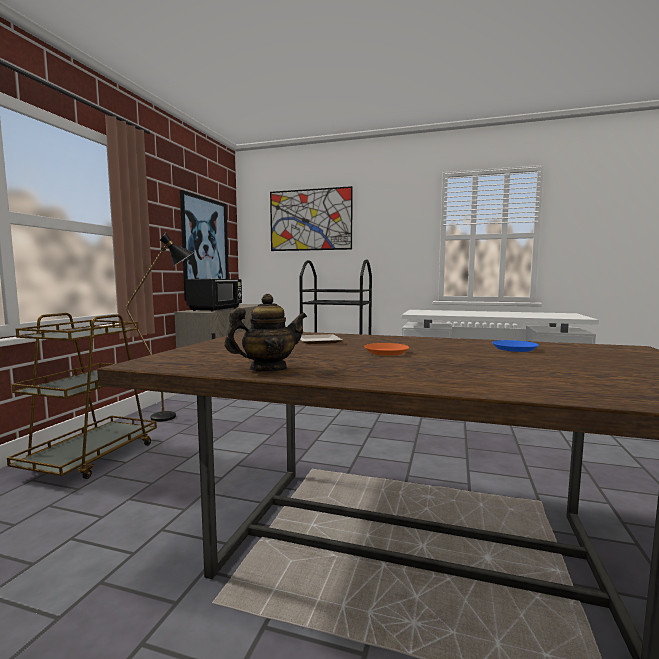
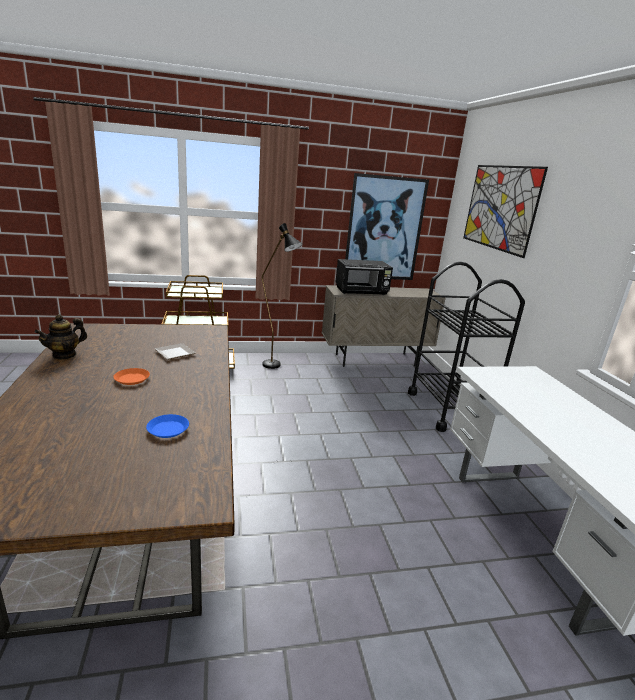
camera: 60 degrees right, 15 degrees up
teapot [224,294,307,372] -> teapot turned 90 degrees clockwise [34,314,87,360]

